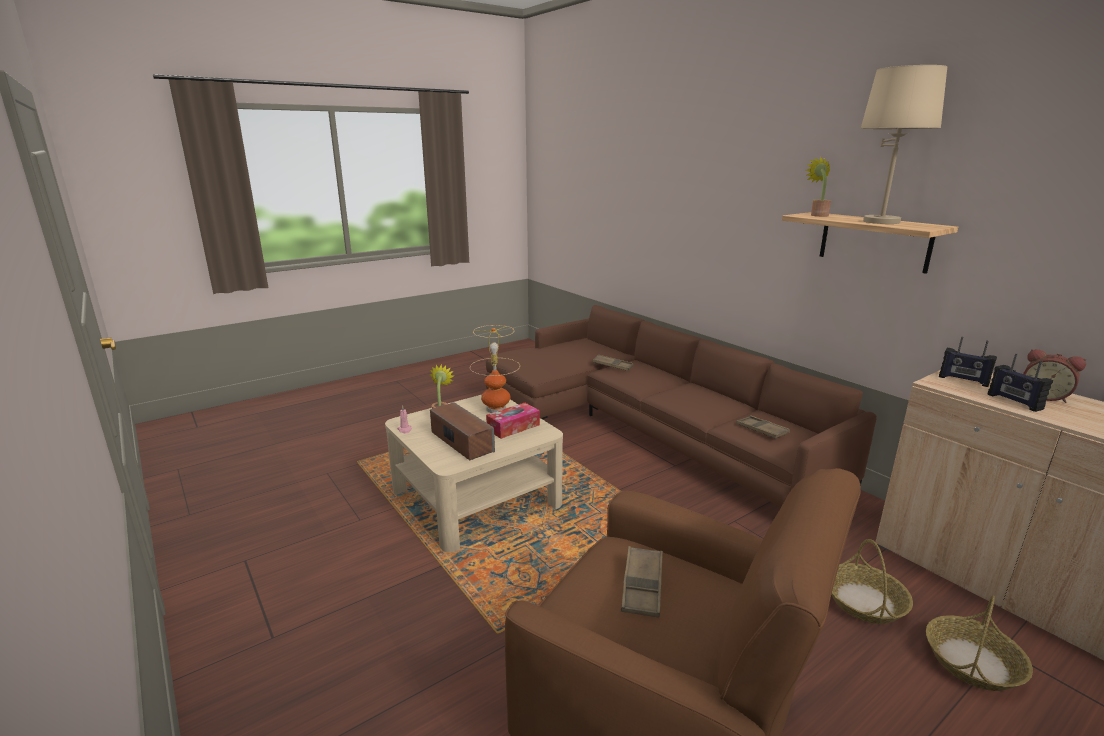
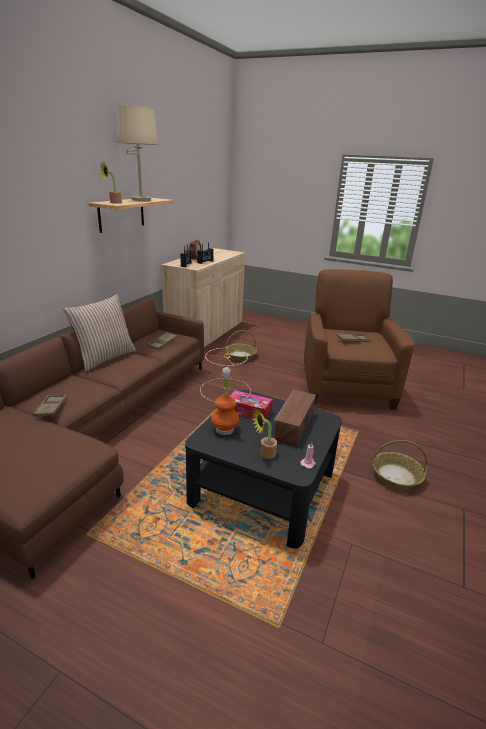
camera: 120 degrees left, 5 degrees up
beige coffee table [385,395,563,552] -> black coffee table [185,390,342,549]
basket [926,595,1033,691] -> basket moved to [372,440,428,490]
none -> pillow [63,294,136,372]

